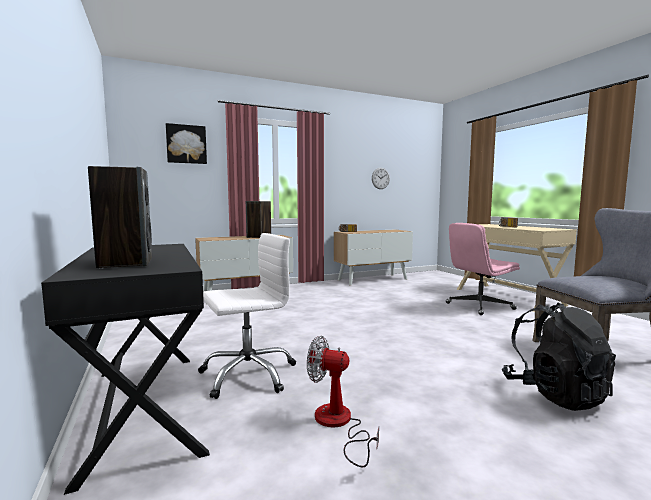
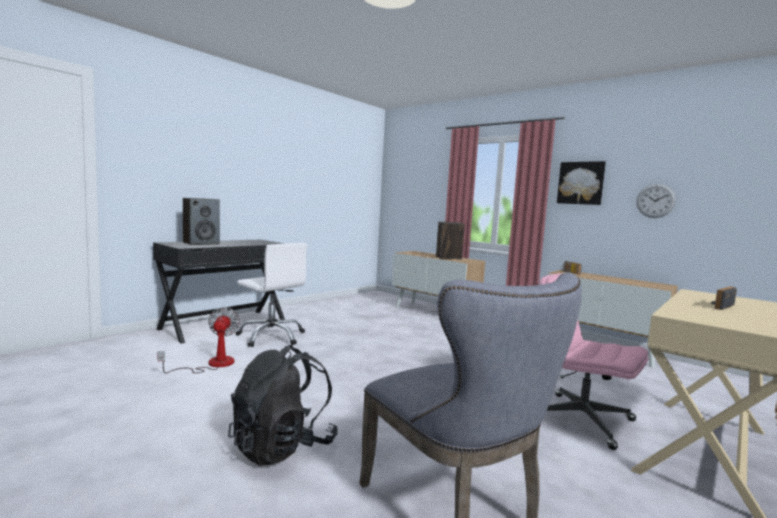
camera: 65 degrees right, 0 degrees up
picture [166,123,207,164] -> picture moved to [557,161,606,205]

